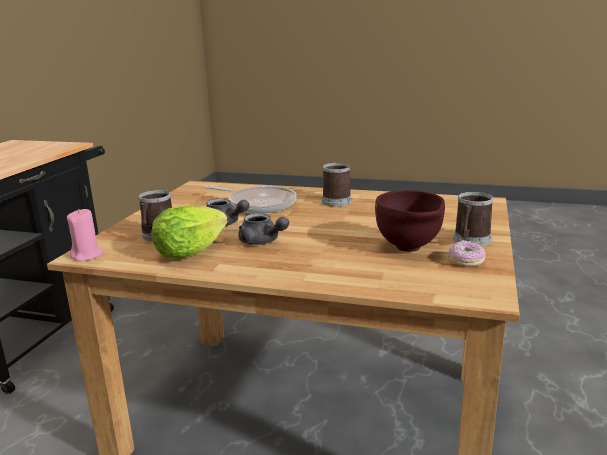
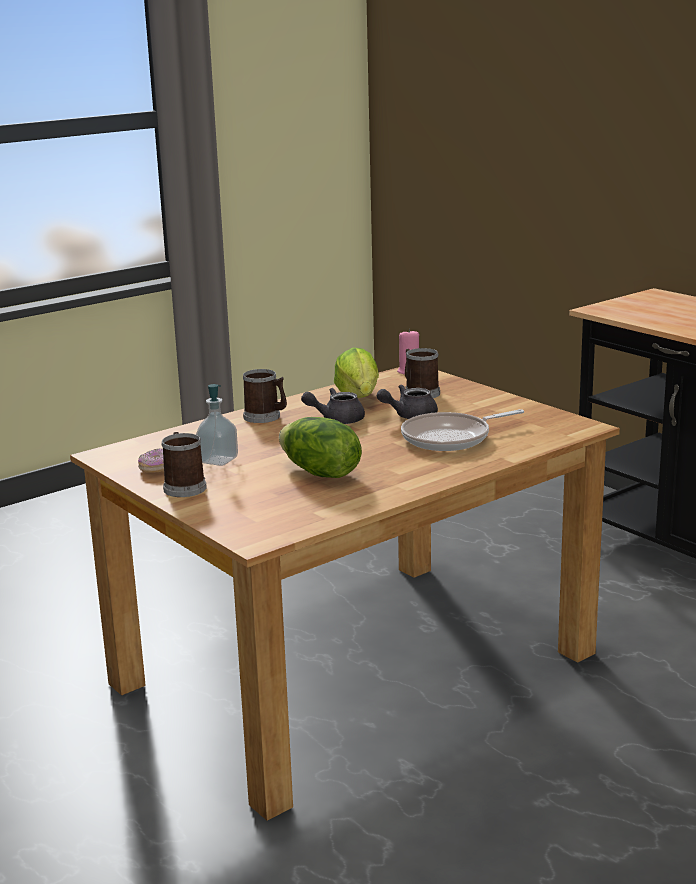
camera: 125 degrees right, 0 degrees up
mug [322,162,352,207] -> mug moved to [243,369,287,423]
brown bowl [375,190,445,252] -> soap dispenser [196,384,238,466]
none -> lettuce [279,417,362,478]

